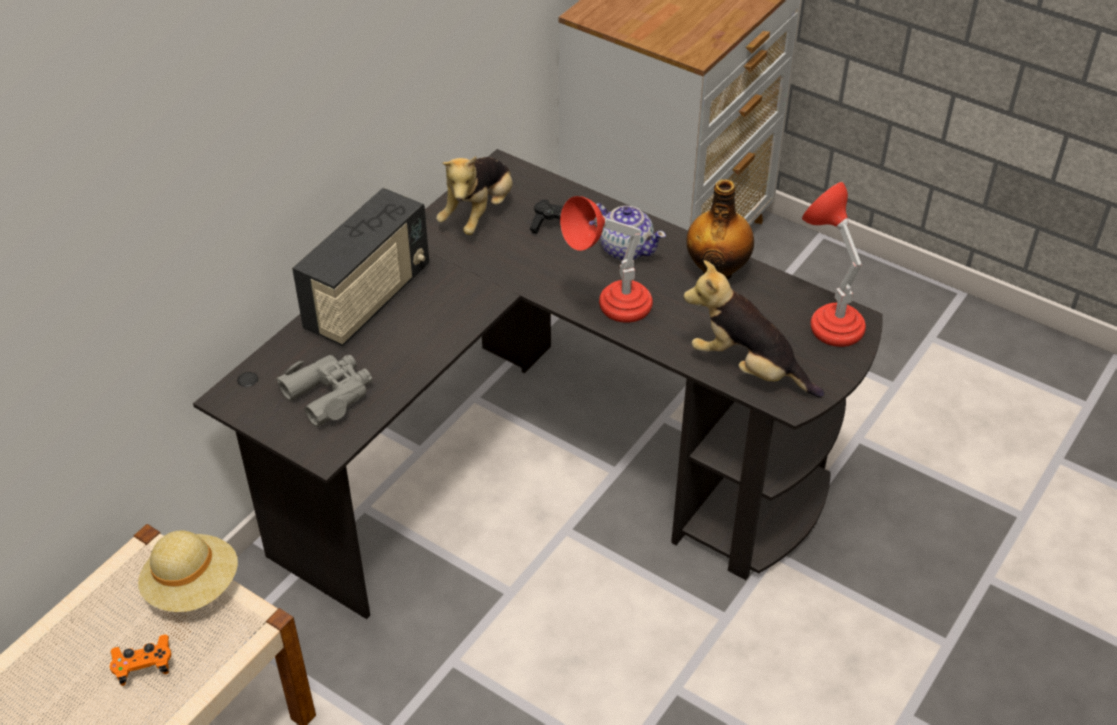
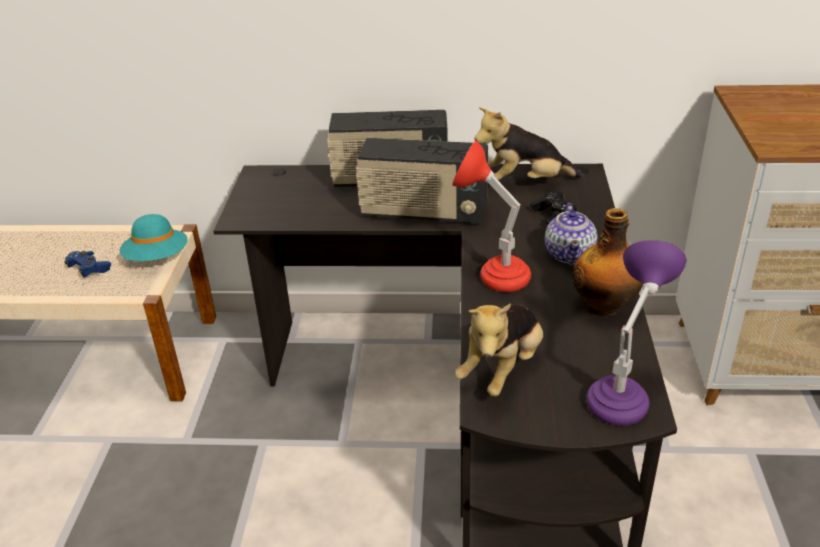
camera: 60 degrees right, 10 degrees down
orange game controller [110,635,171,686] -> blue game controller [64,251,111,278]
beige hat [138,530,238,612] -> turquoise hat [120,214,188,261]
grey binoculars [276,355,372,427] -> none
plush toy [683,260,824,398] -> plush toy turned 150 degrees counterclockwise [455,304,543,396]
red table lamp [802,182,866,347] -> purple table lamp [586,240,686,426]
none -> radio [356,138,488,223]

